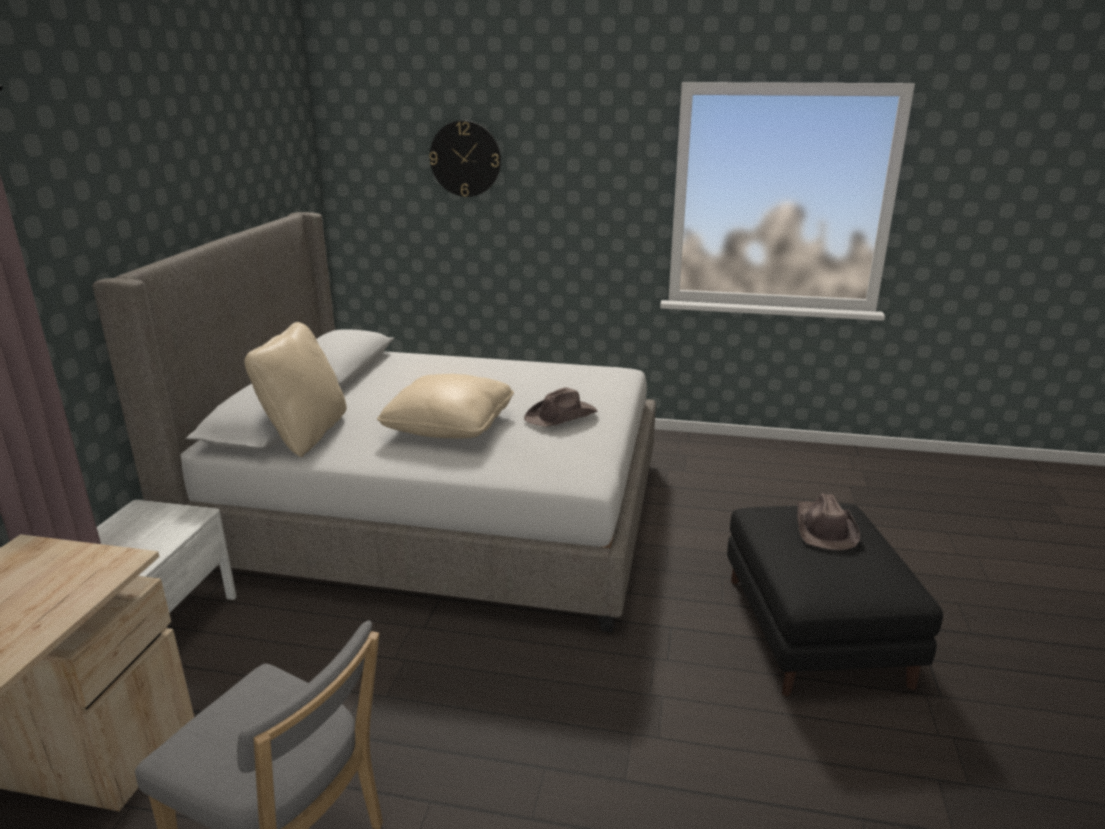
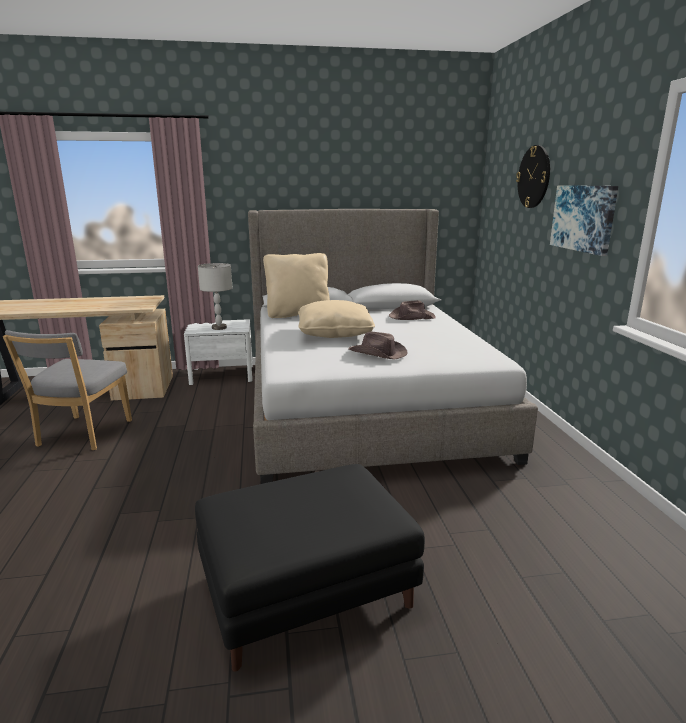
camera: 70 degrees right, 5 degrees down
brown hat [797,493,860,550] -> brown hat moved to [389,300,436,320]
none -> grey table lamp [198,263,232,330]
none -> picture [550,185,618,256]

